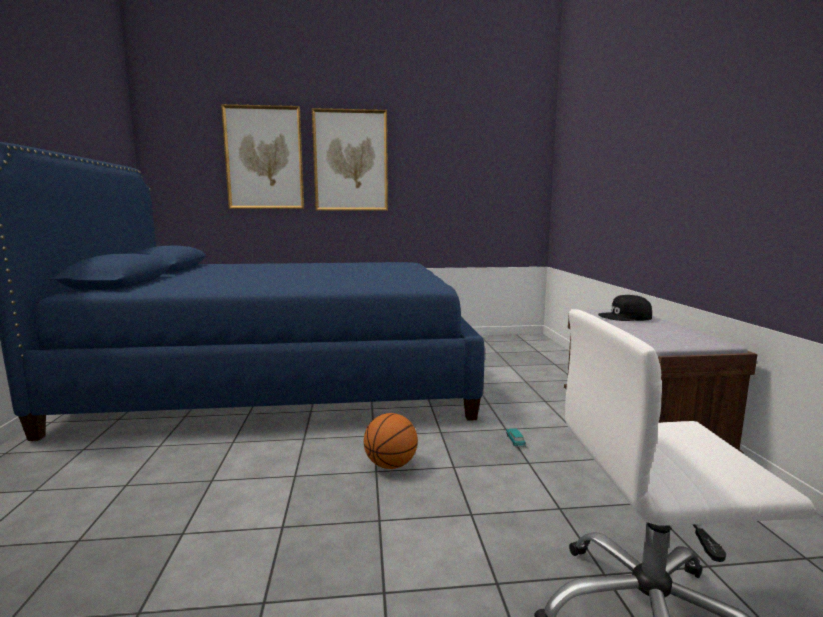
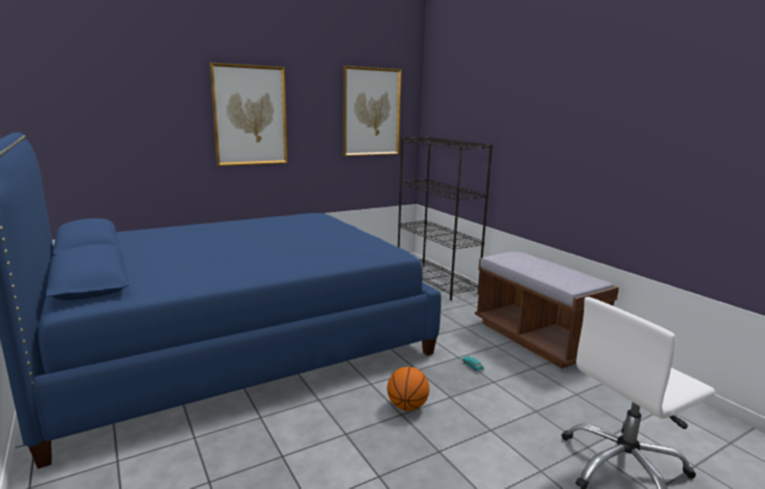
camera: 25 degrees left, 5 degrees up
picture [221,104,304,209] -> picture moved to [343,66,402,156]
black cap [598,295,652,321] -> none
none -> black bookcase [398,137,493,300]

